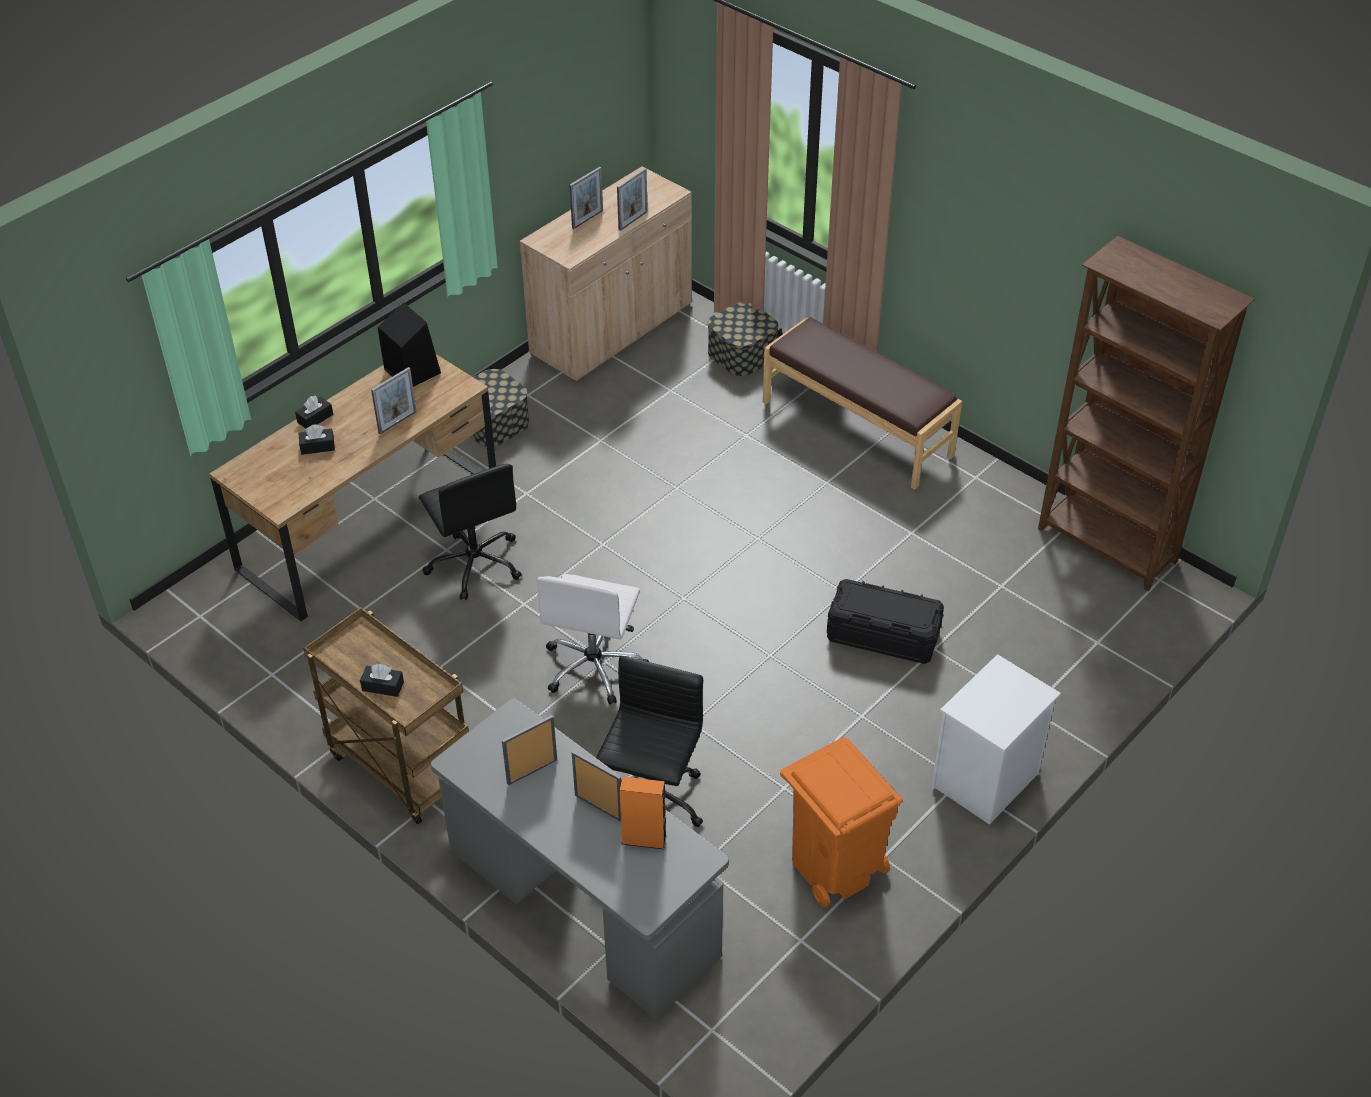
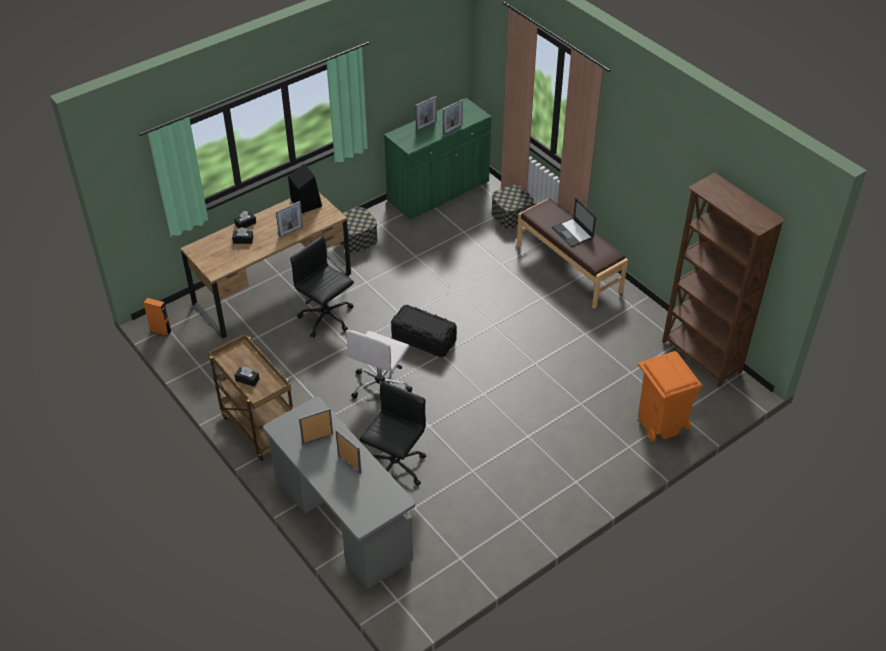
camera: 10 degrees right, 0 degrees up
black office chair [419,464,522,600] -> black office chair turned 150 degrees clockwise [290,236,354,338]
beige cabinet [520,167,692,382] -> green cabinet [384,98,491,220]
orange speaker [620,776,667,849] -> orange speaker moved to [143,298,172,336]
orange trash can [780,737,903,907] -> orange trash can moved to [638,351,703,442]
black storage box [827,579,944,664] -> black storage box moved to [391,305,457,357]
white nightstand [931,654,1061,825] -> none
none -> laptop [552,198,596,247]

